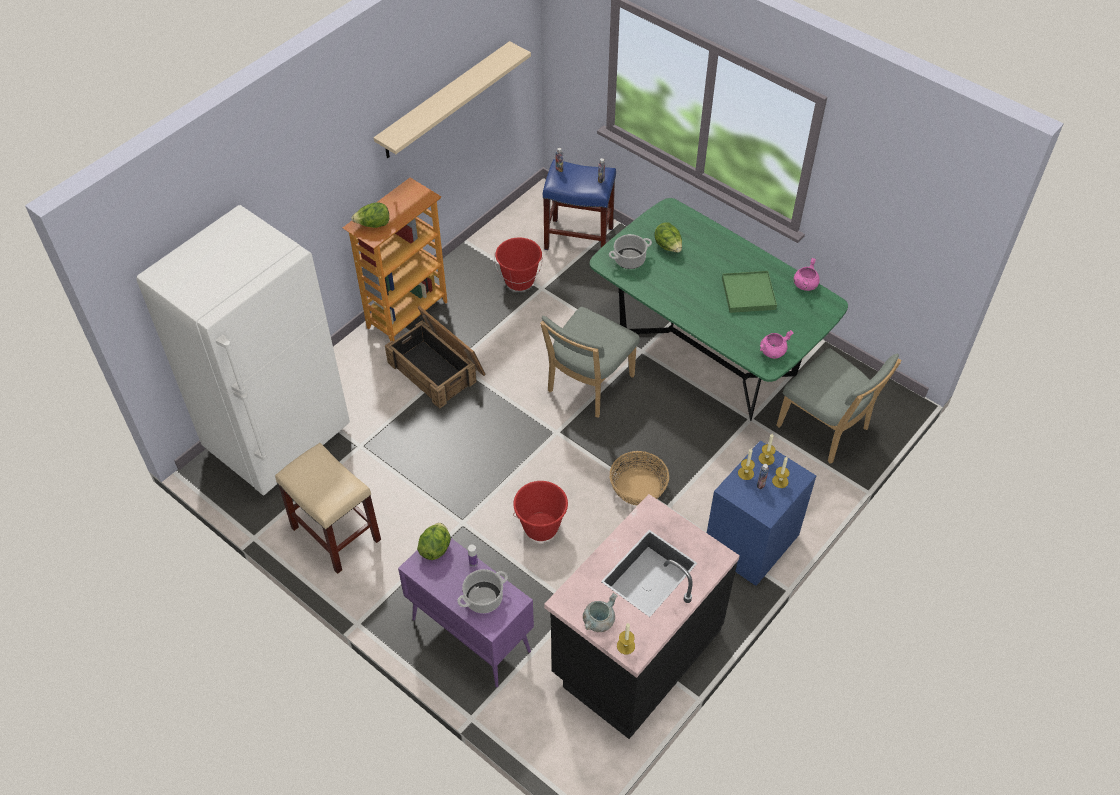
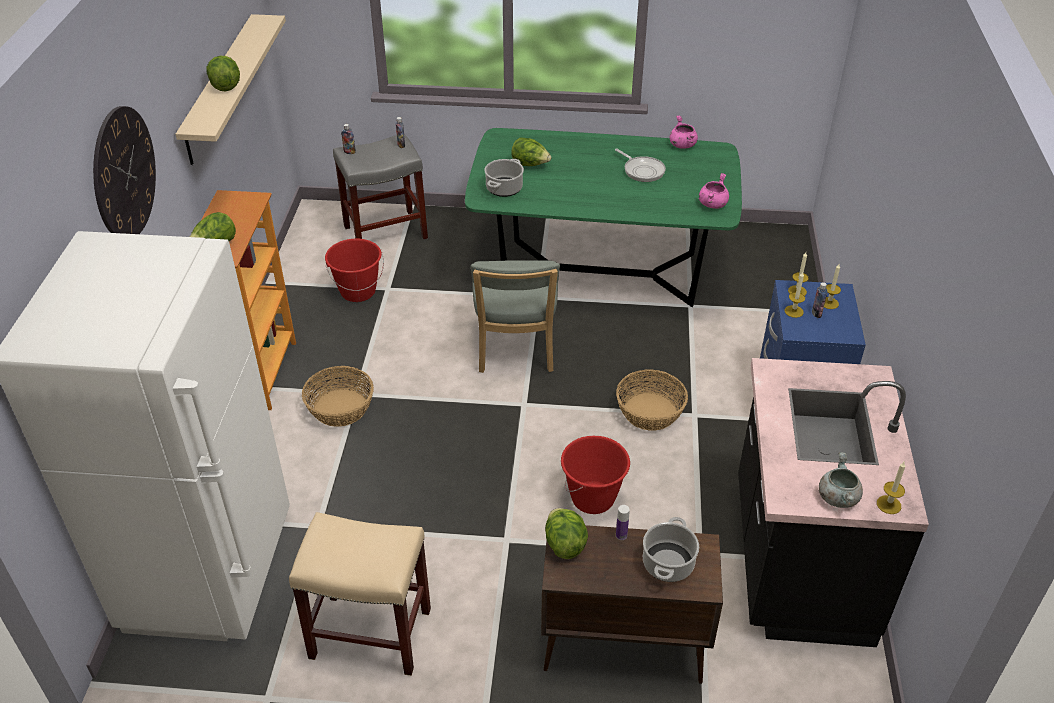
camera: 35 degrees left, 10 degrees down
crate [385,306,486,409] -> basket [302,366,374,427]
purple cabinet [398,538,534,688] -> brown cabinet [541,525,723,684]
blue stool [543,159,616,250] -> grey stool [333,134,428,240]
green tray [722,271,777,313] -> frying pan [615,149,666,182]
grey chair [776,348,901,463] -> none
none -> wall clock [93,106,156,234]
none -> lettuce [206,56,240,91]

